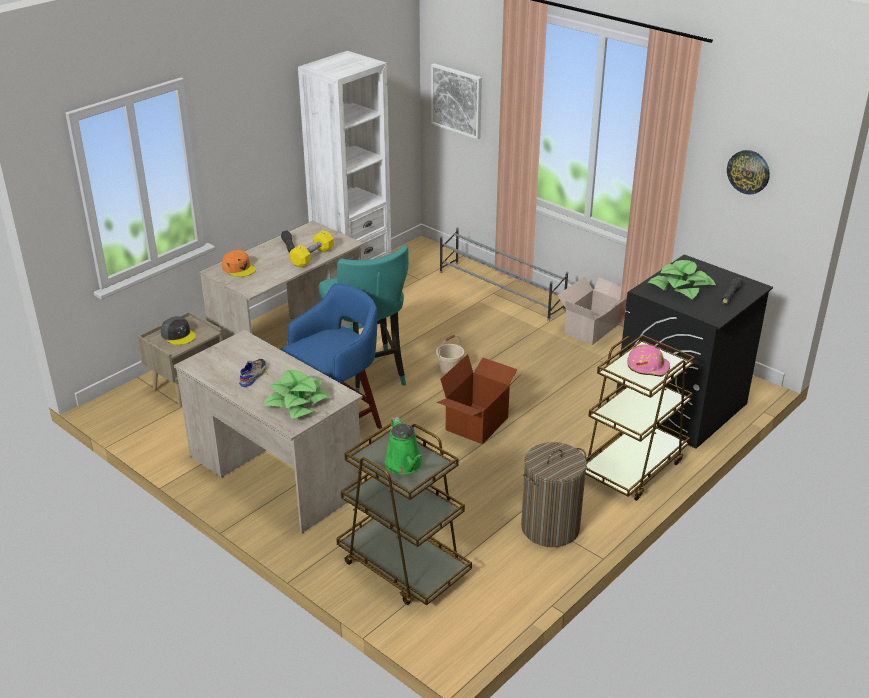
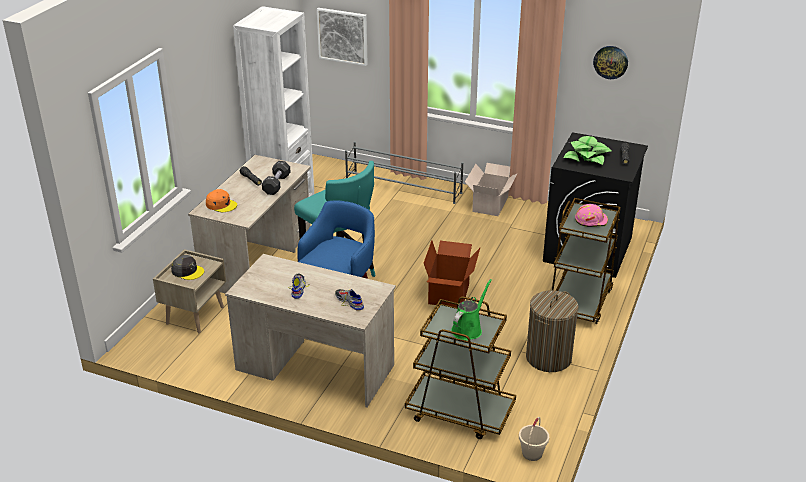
camera: 20 degrees left, 0 degrees up
potted plant [264,370,331,419] -> shoe [335,289,364,311]
yellow dumbbell [290,230,334,268] -> black dumbbell [262,161,291,195]
green watering can [385,417,422,475] -> green watering can turned 105 degrees counterclockwise [451,279,492,340]
beige bucket [436,335,464,375] -> beige bucket moved to [519,417,549,461]

